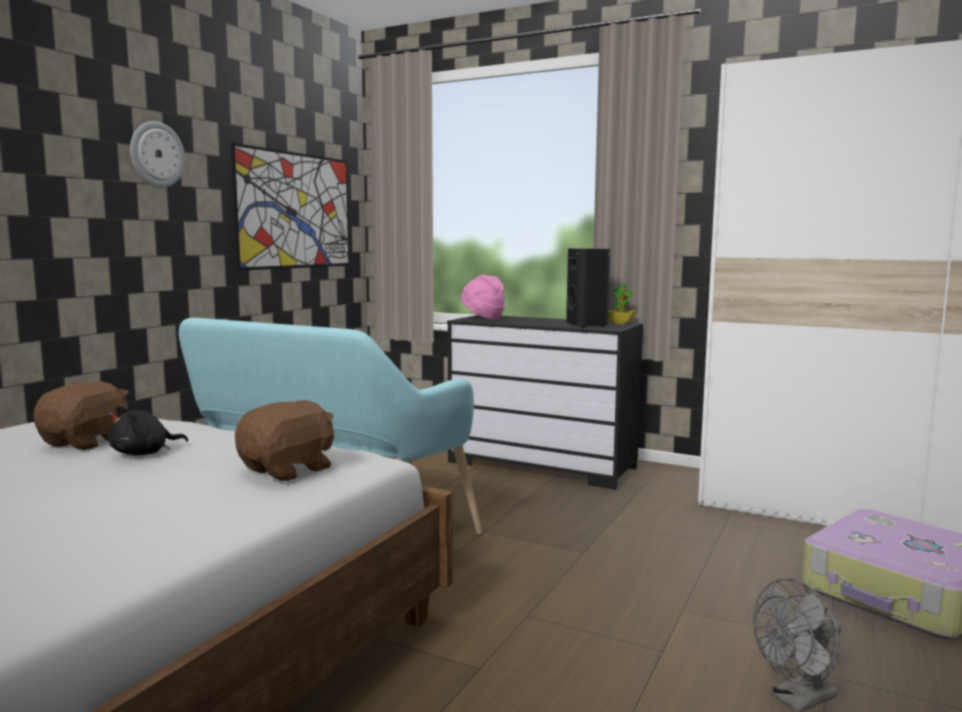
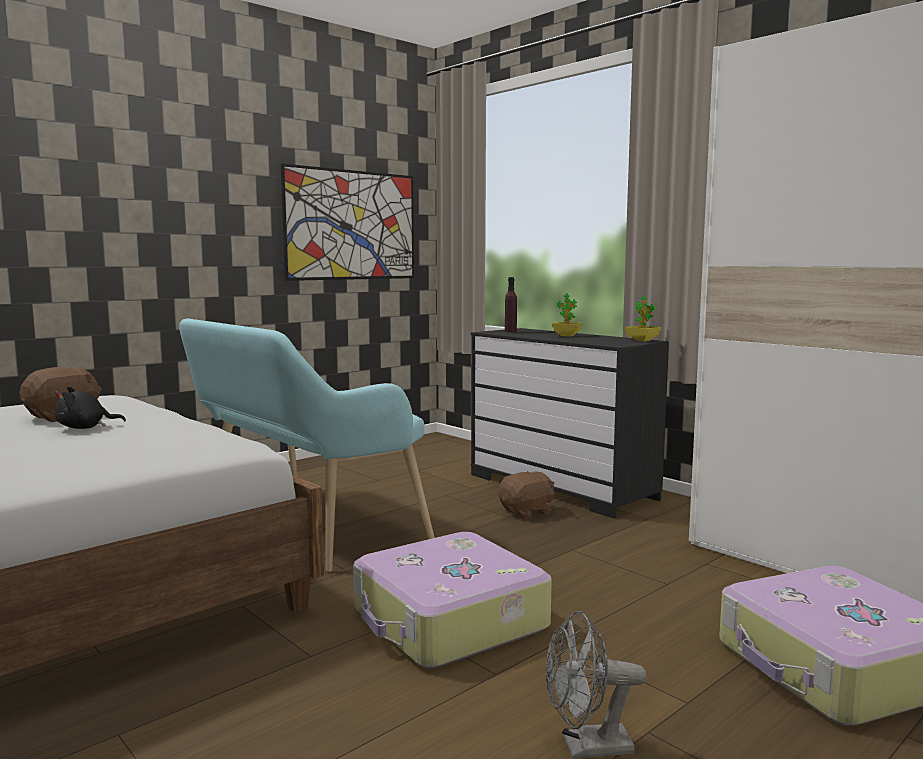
camera: 20 degrees right, 0 degrees up
wall clock [130,121,185,188] -> none
brown plush toy [235,400,335,481] -> brown plush toy moved to [499,471,555,519]
pink hat [461,275,505,320] -> purple bottle [505,277,517,332]
black speaker [566,248,610,328] -> none
none -> suitcase [353,532,552,668]
none -> potted plant [552,293,583,337]

